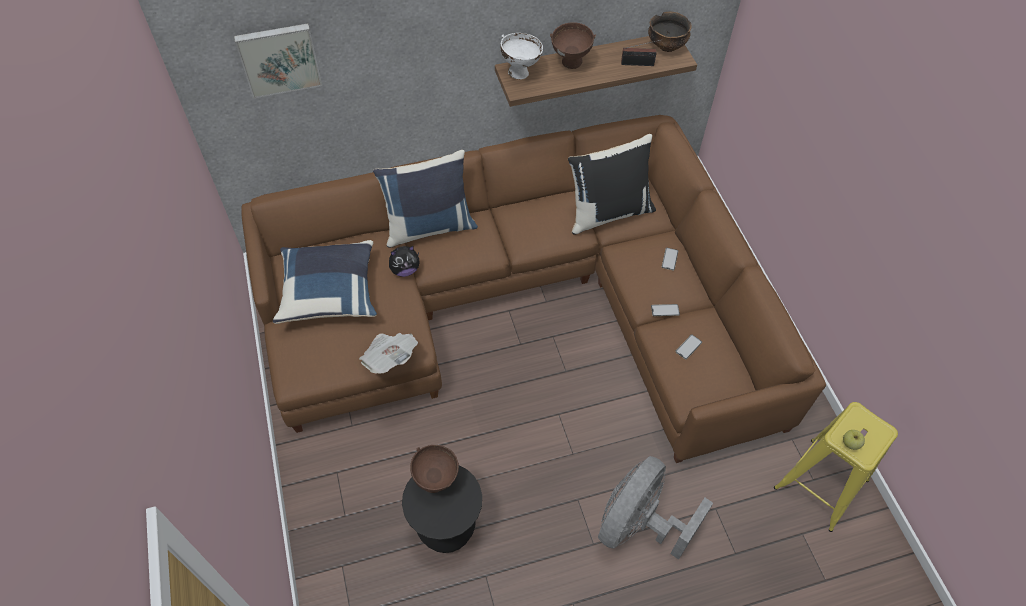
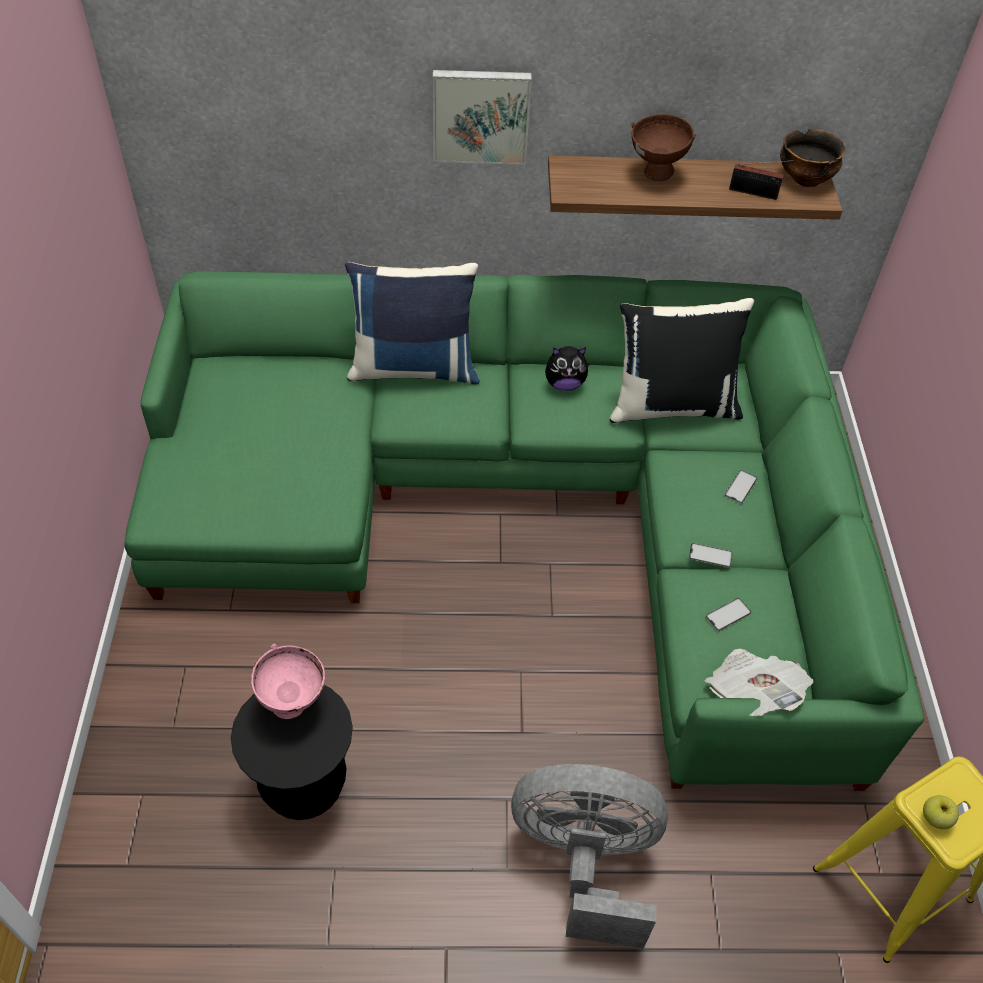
camera: 15 degrees right, 5 degrees down
picture [234,23,322,99] -> picture moved to [433,70,532,165]
brown sofa [241,115,826,463] -> green sofa [124,271,924,791]
blue pillow [273,240,377,324] -> none
newspaper [359,333,418,374] -> newspaper moved to [705,648,813,716]
plush toy [389,246,419,277] -> plush toy moved to [545,346,590,391]
brown bowl [410,445,459,493] -> pink bowl [251,644,325,719]
white bowl [500,33,543,79] -> none
grey fan [598,456,713,560] -> grey fan turned 45 degrees clockwise [511,764,668,949]

